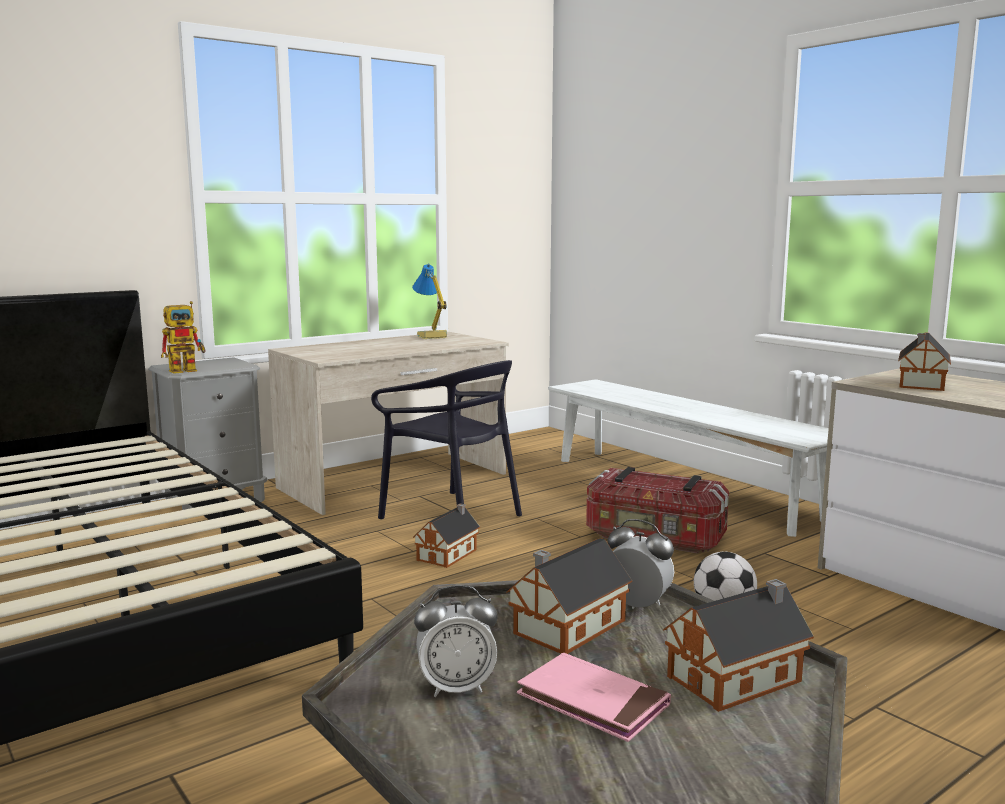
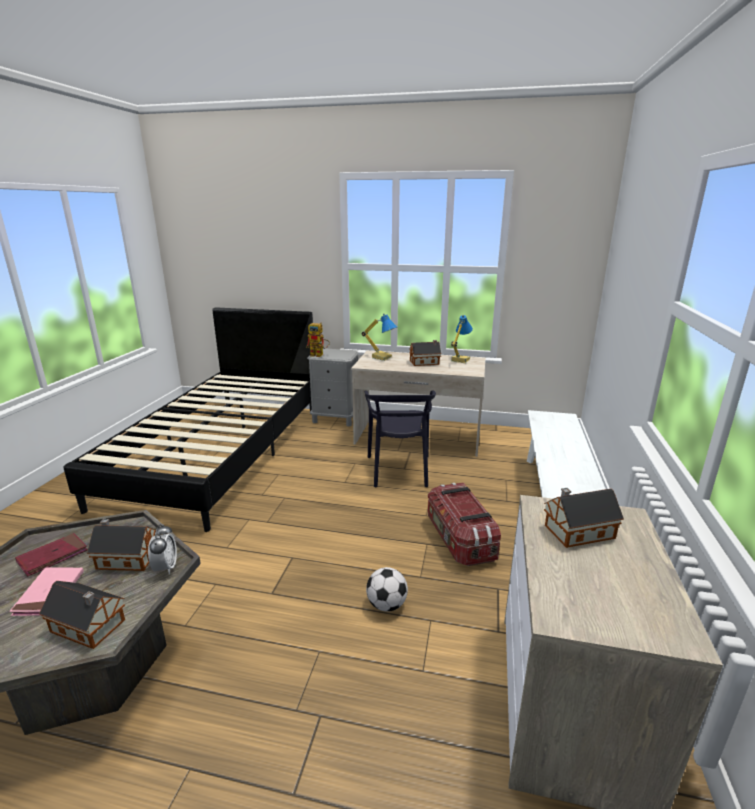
camera: 50 degrees right, 10 degrees up
toy house [413,503,480,568] -> toy house moved to [409,340,442,366]
alarm clock [414,585,498,697] -> red book [15,533,88,576]
none -> table lamp [362,313,397,361]

